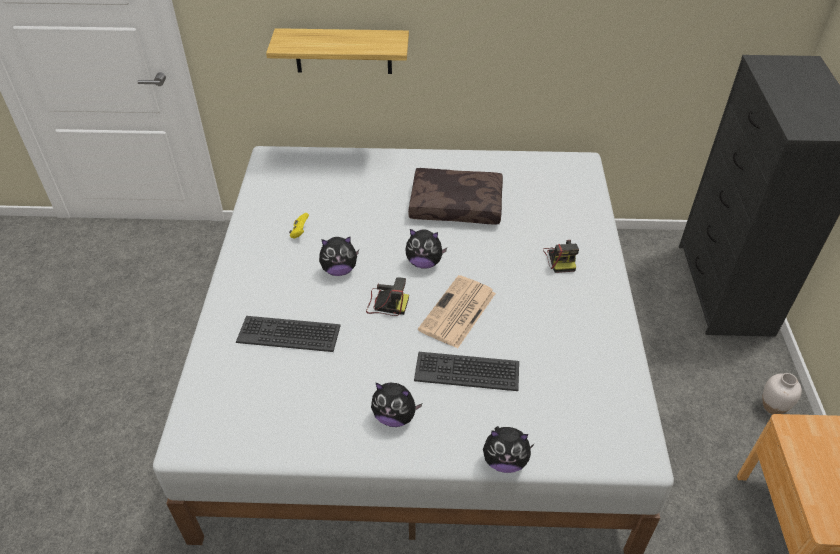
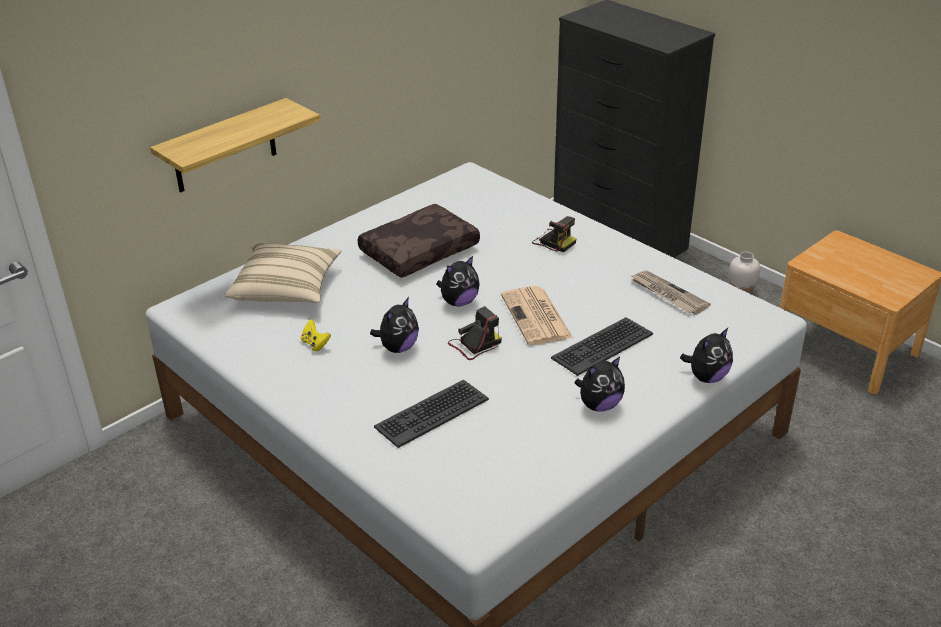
camera: 45 degrees left, 10 degrees down
none -> beige pillow [225,243,341,303]
none -> newspaper [630,270,711,314]

